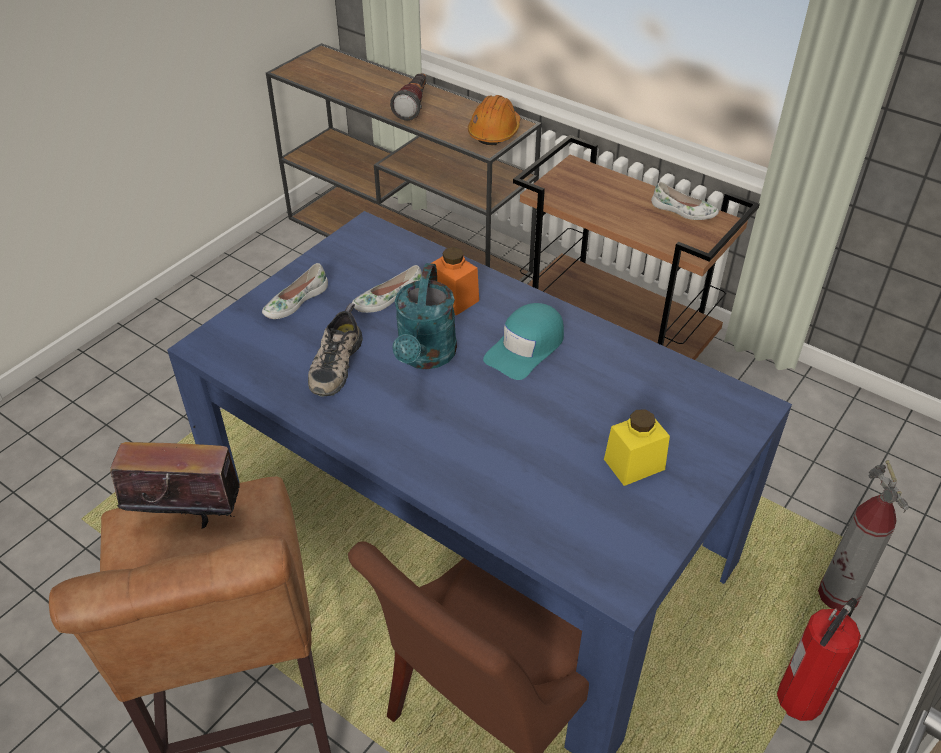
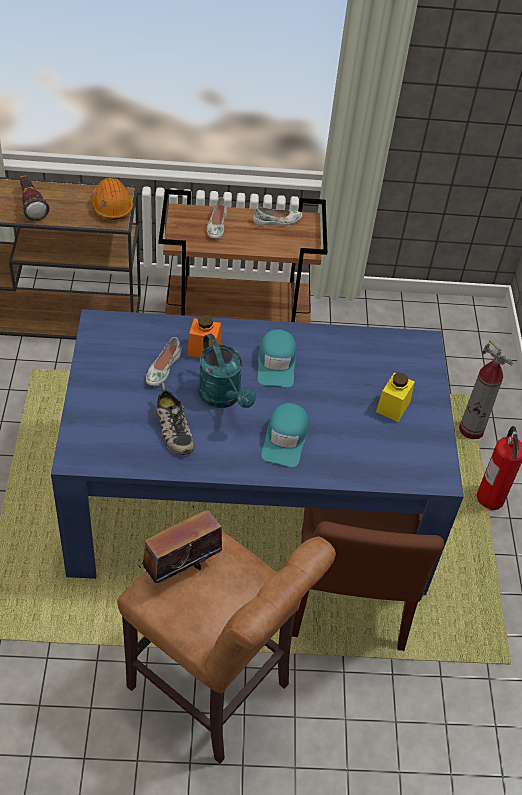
camera: 40 degrees left, 5 degrees up
white shoe [262,263,328,319] -> white shoe moved to [207,197,227,239]
none -> turquoise cap [261,403,309,467]

